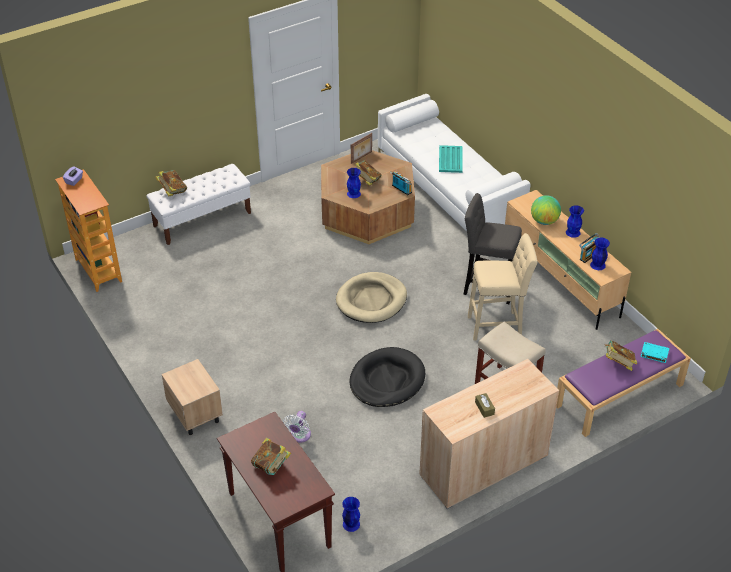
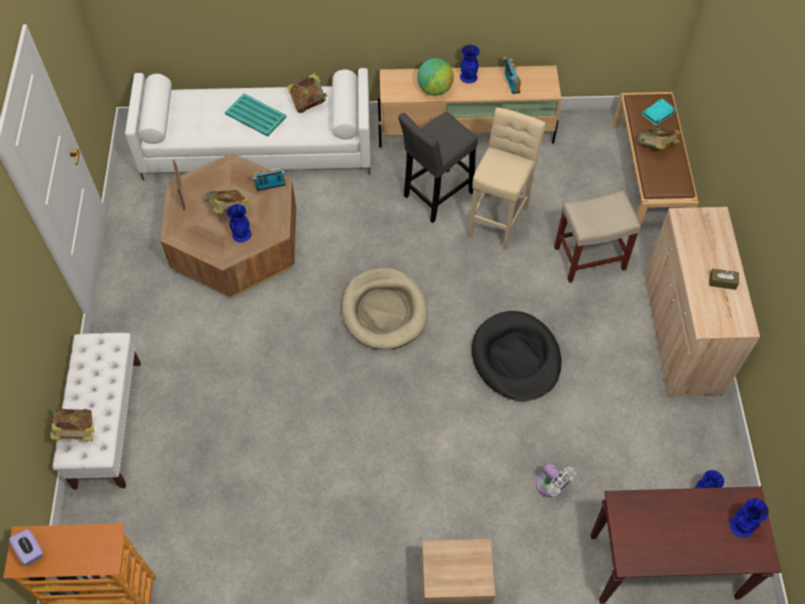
camera: 60 degrees left, 15 degrees up
book [251,437,291,475] -> book moved to [287,73,327,113]
purple bench [556,329,691,437] -> brown bench [613,92,698,226]
blue vase [590,238,610,270] -> blue vase moved to [730,498,769,538]

